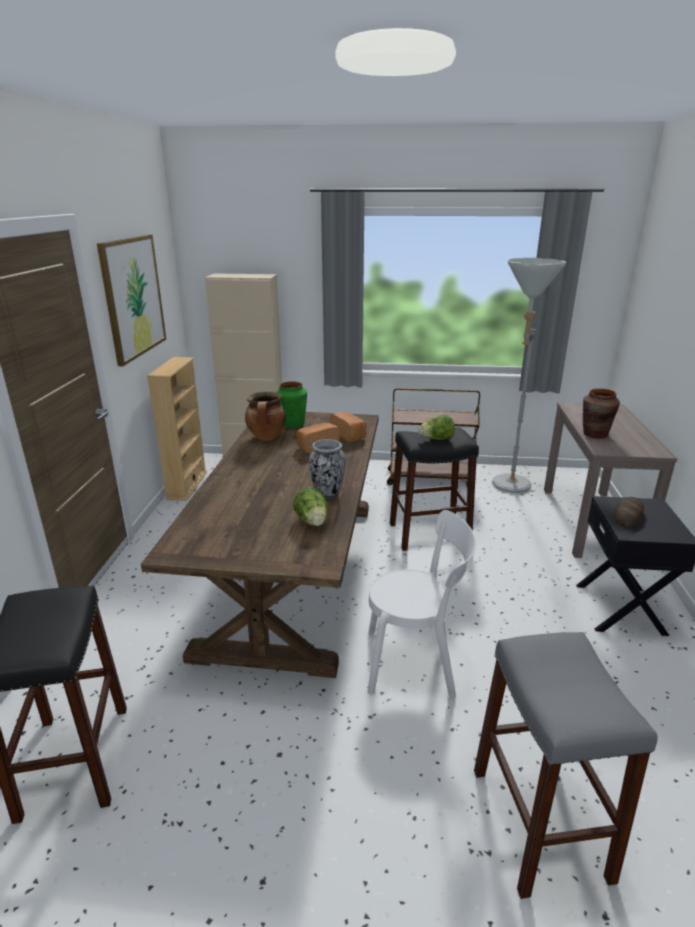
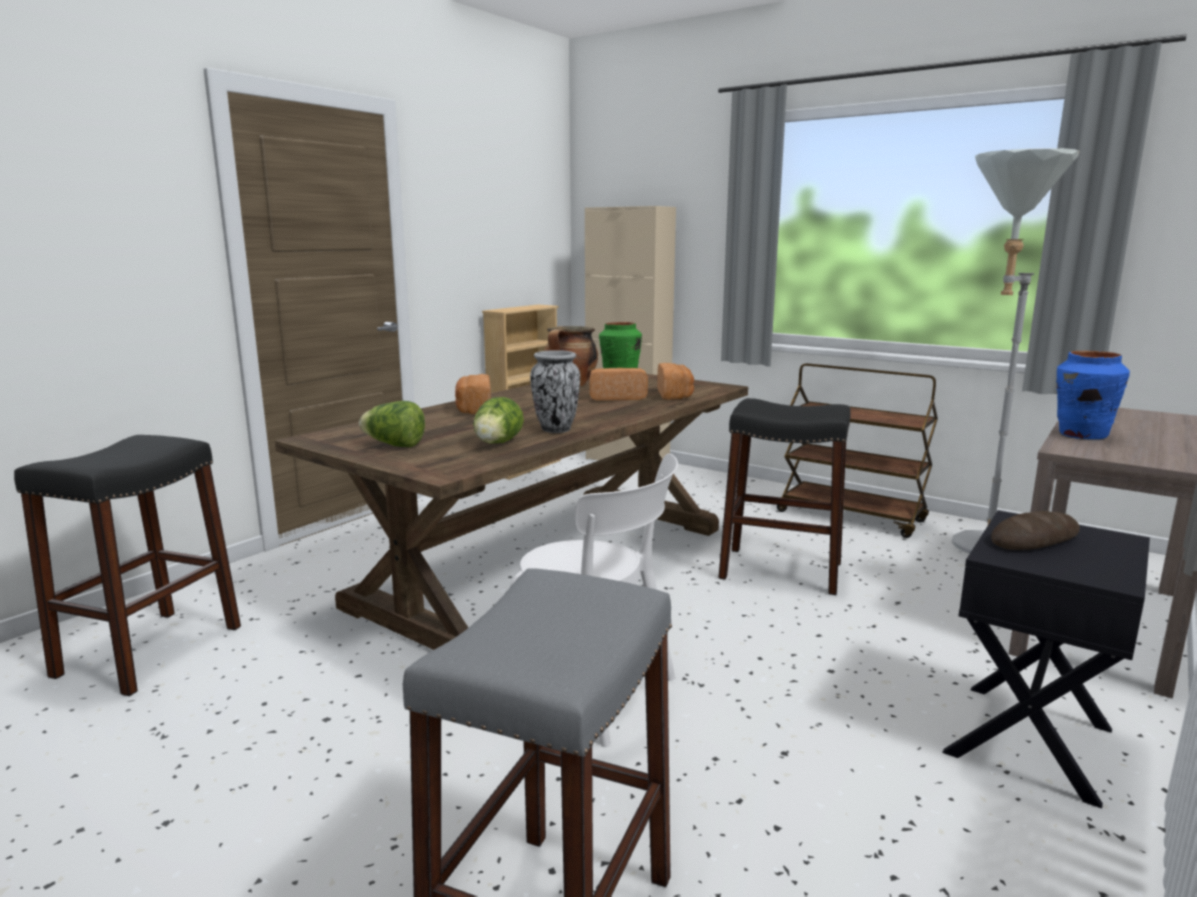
camera: 30 degrees right, 10 degrees down
picture [97,234,166,366] -> none
lettuce [418,415,455,440] -> lettuce moved to [359,401,425,447]
brown vase [583,388,620,438] -> blue vase [1056,351,1130,439]
none -> bread [455,374,491,415]

